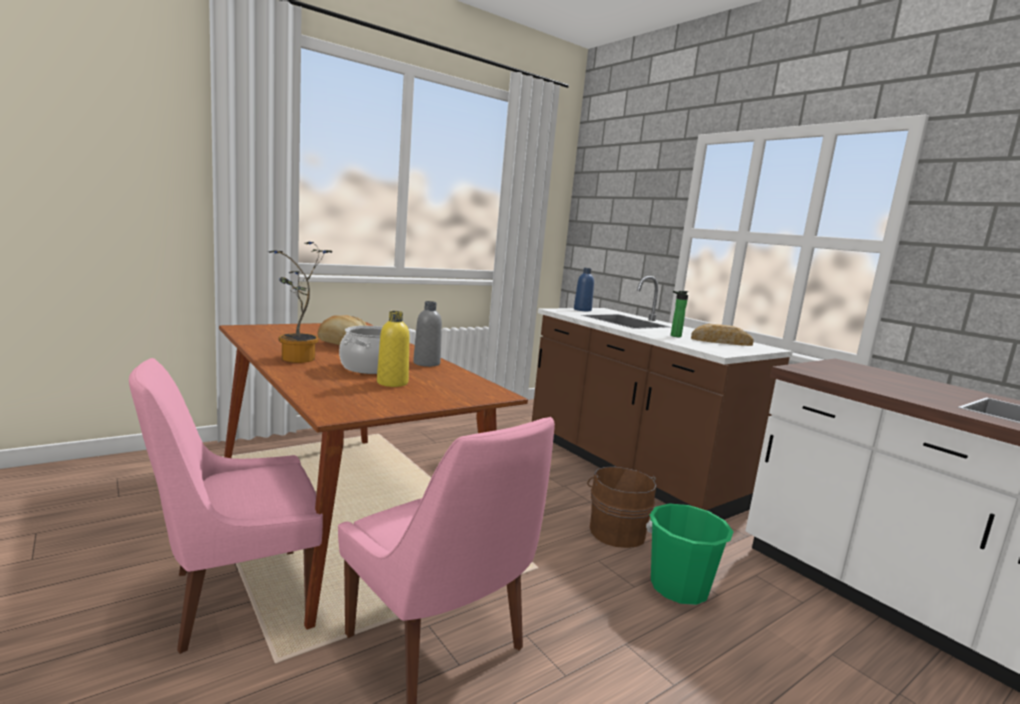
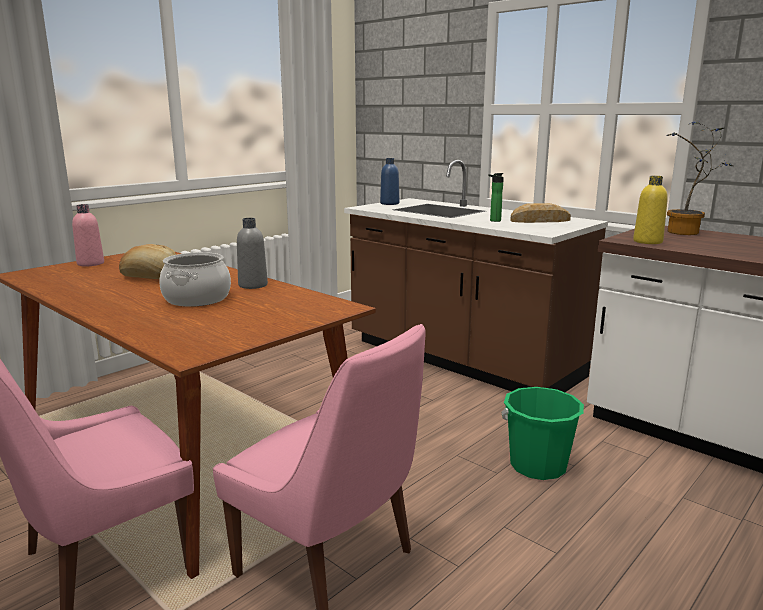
camera: 10 degrees left, 5 degrees up
potted plant [268,241,332,363] -> potted plant moved to [666,122,733,235]
yellow bottle [377,311,409,387] -> yellow bottle moved to [633,176,668,244]
brown bucket [587,467,656,548] -> none
none -> pink bottle [72,204,104,266]

